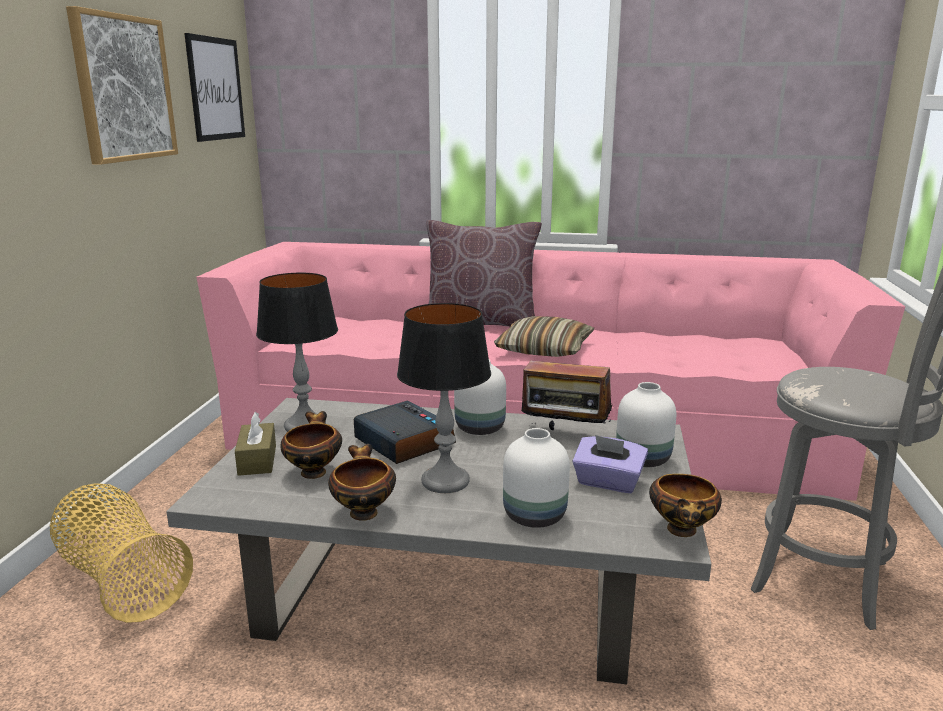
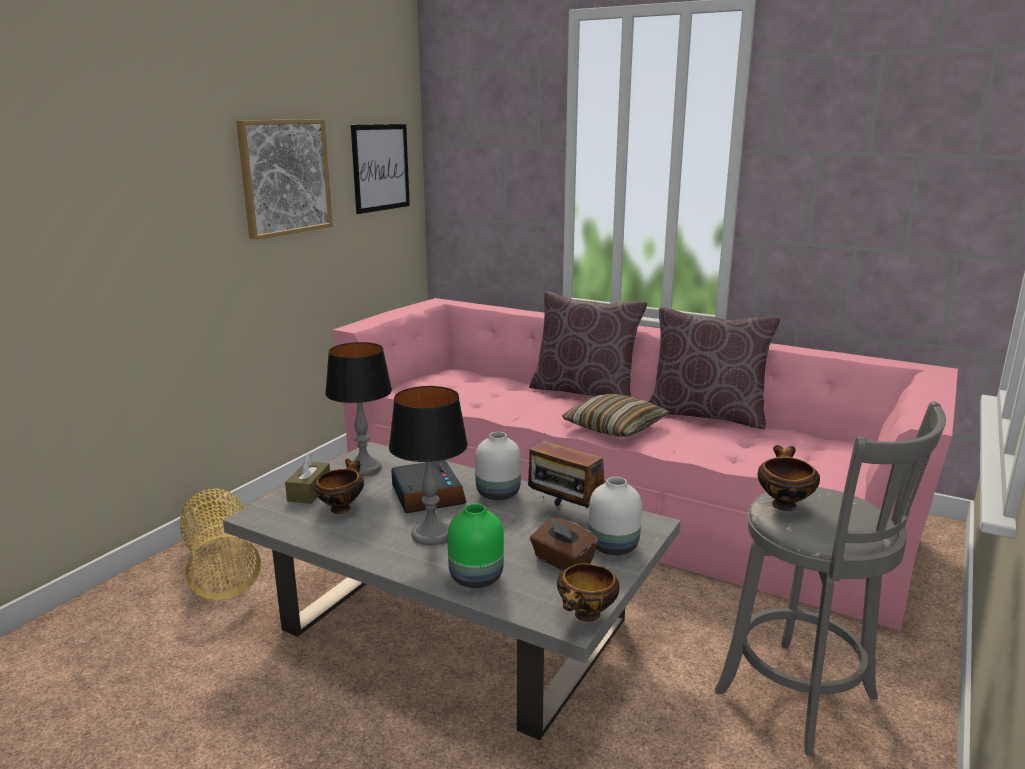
camera: 20 degrees right, 0 degrees up
bowl [328,444,396,521] -> bowl moved to [758,445,820,511]
white vase [503,428,570,528] -> green vase [448,504,504,588]
purple tissue box [572,435,648,493] -> brown tissue box [530,517,598,571]
none -> brown pillow [649,307,780,429]

